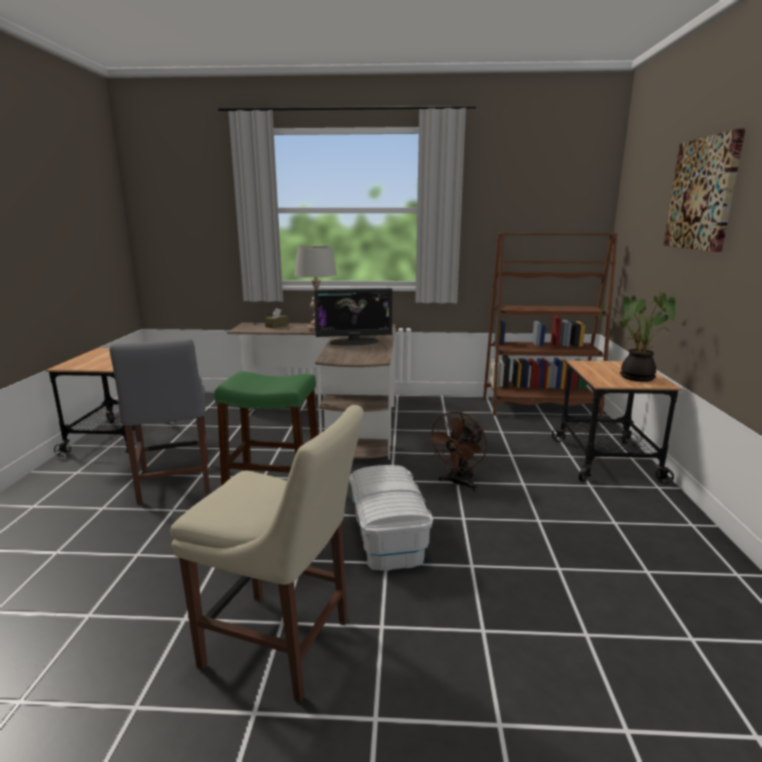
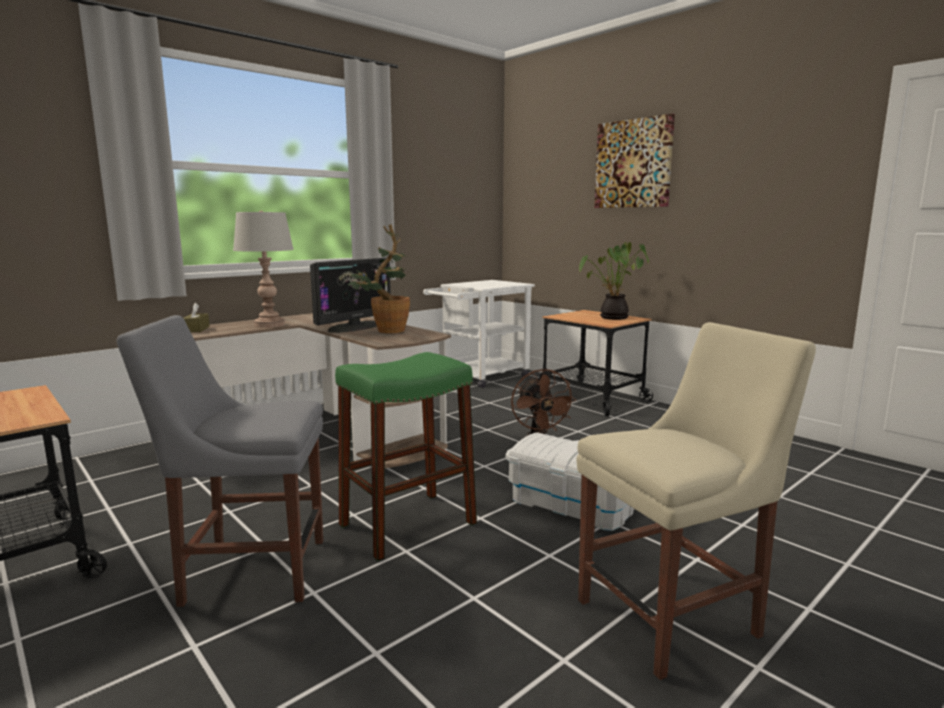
camera: 45 degrees left, 5 degrees down
grey chair [109,339,210,504] -> grey chair turned 150 degrees clockwise [117,315,323,607]
brown bookcase [483,232,617,418] -> white cart [423,280,535,388]
none -> potted plant [347,224,410,333]

